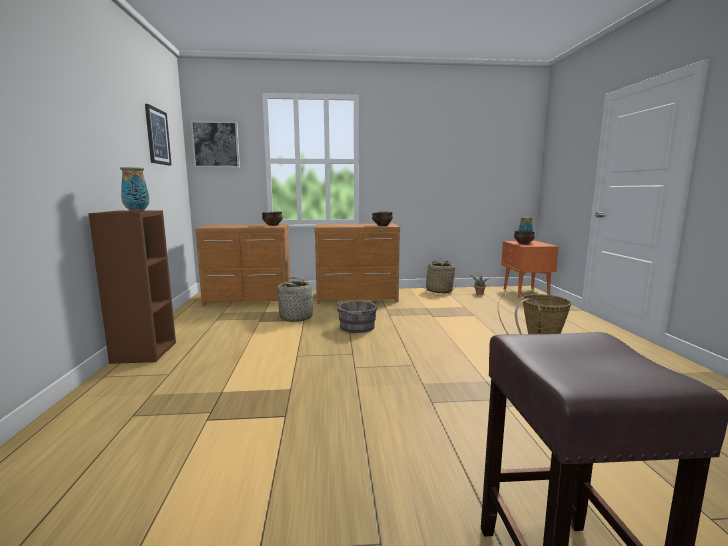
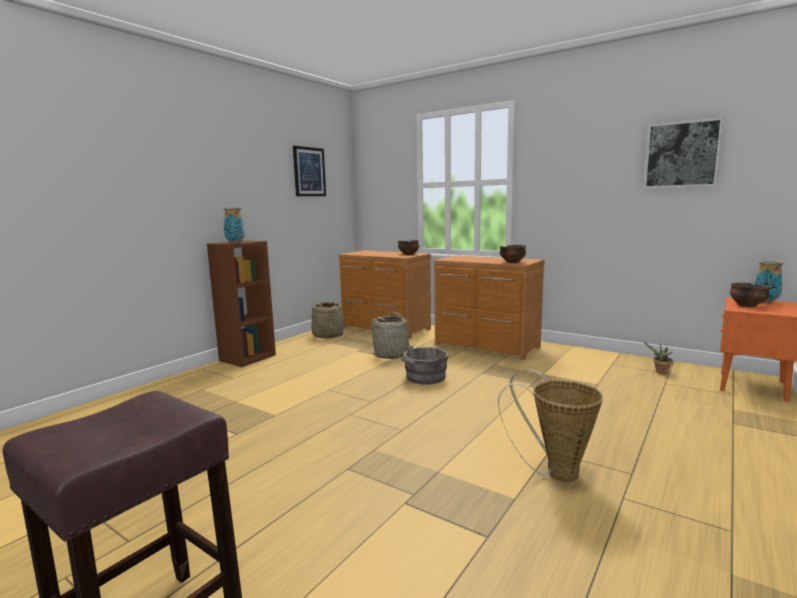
camera: 40 degrees right, 0 degrees up
picture [191,121,240,168] -> picture moved to [644,117,724,188]
basket [420,261,456,293] -> basket moved to [312,300,343,338]

